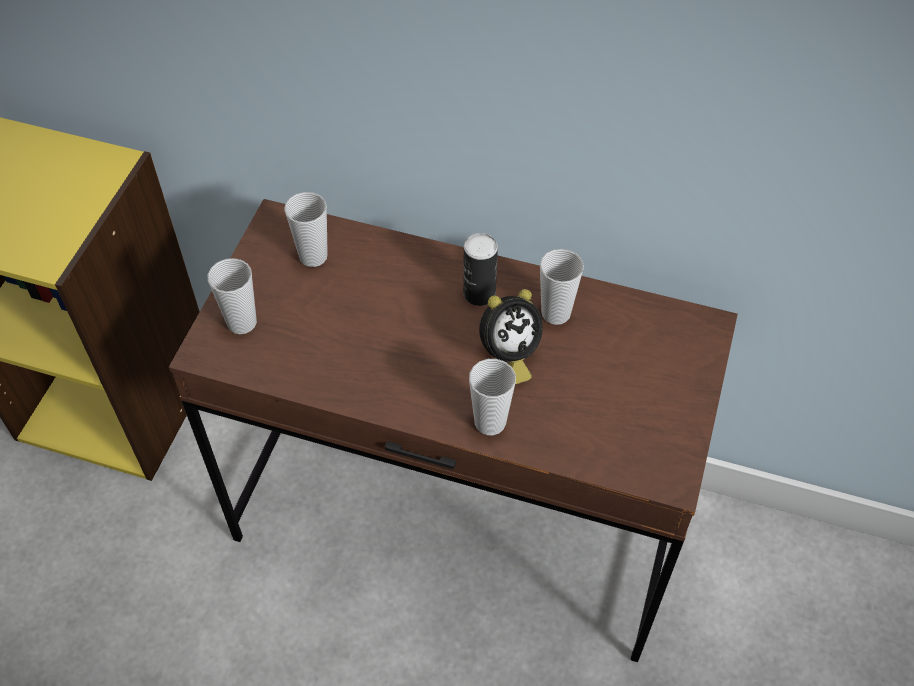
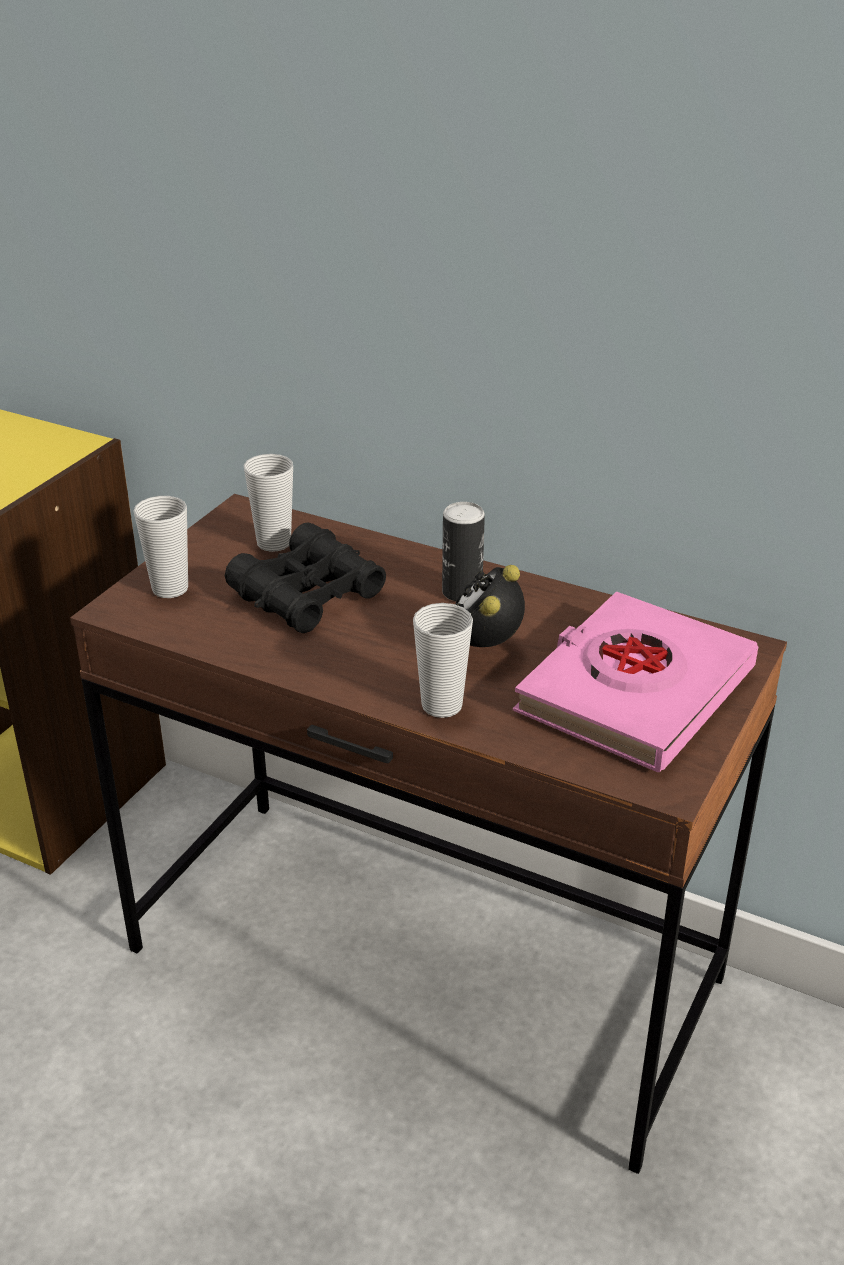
camera: 10 degrees right, 20 degrees down
alarm clock [479,289,543,384] -> alarm clock turned 135 degrees clockwise [455,565,525,647]
cup [540,249,584,325] -> none
none -> black binoculars [225,523,386,633]
none -> pink book [513,591,758,772]

